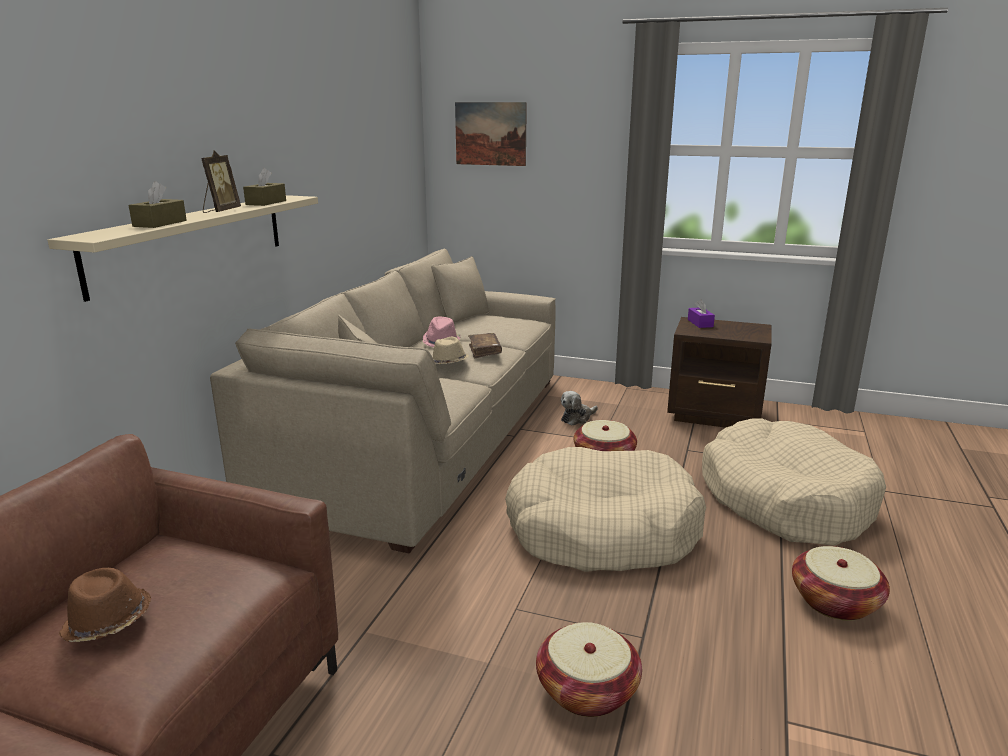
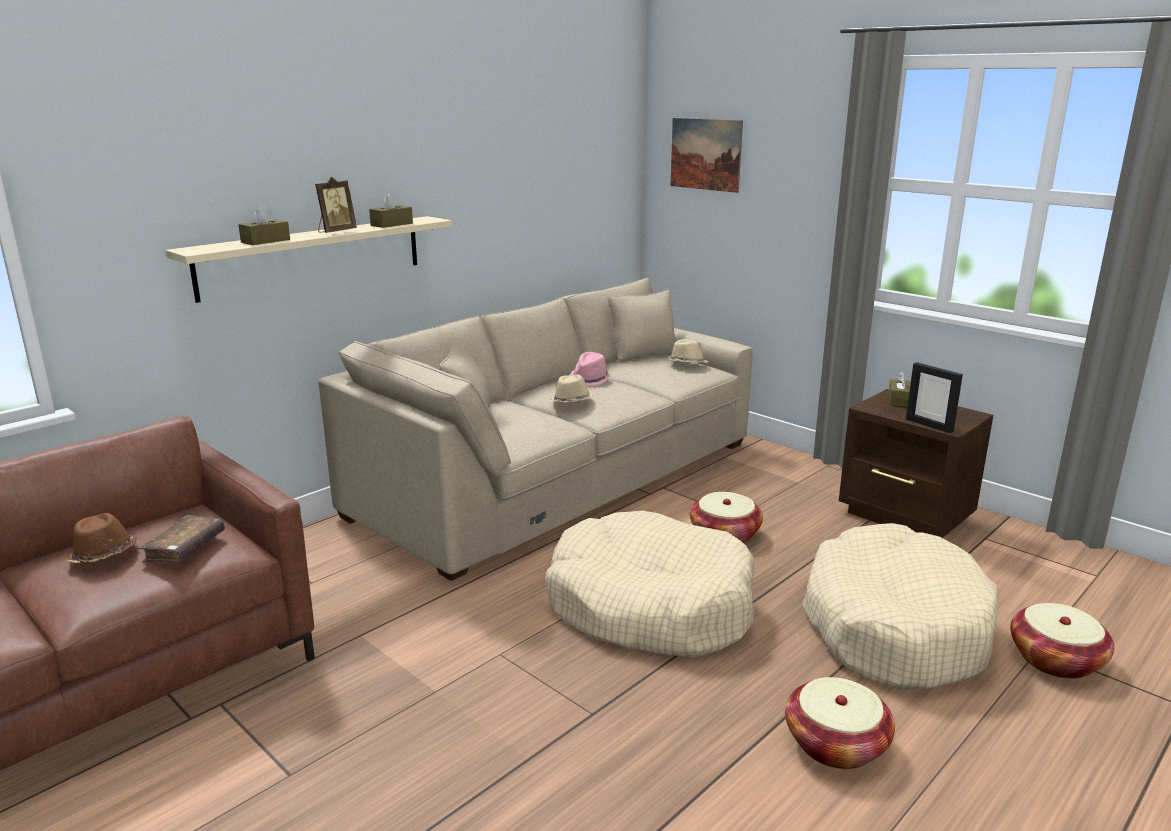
camera: 25 degrees right, 0 degrees up
brown book [469,333,502,358] -> brown book moved to [138,515,225,563]
basket [536,622,642,717] -> basket moved to [1010,603,1114,679]
plush toy [561,391,598,425] -> none
purple tissue box [688,299,715,328] -> brown tissue box [889,371,911,407]
none -> beige hat [668,339,708,363]
none -> picture frame [906,362,963,433]

